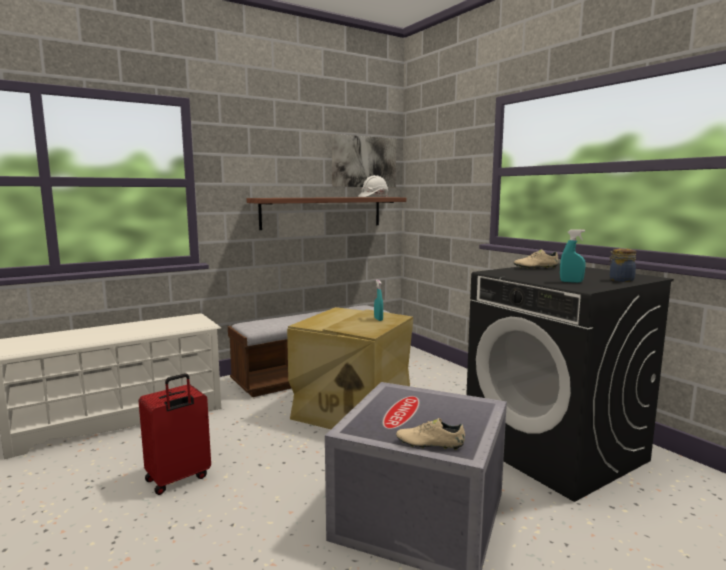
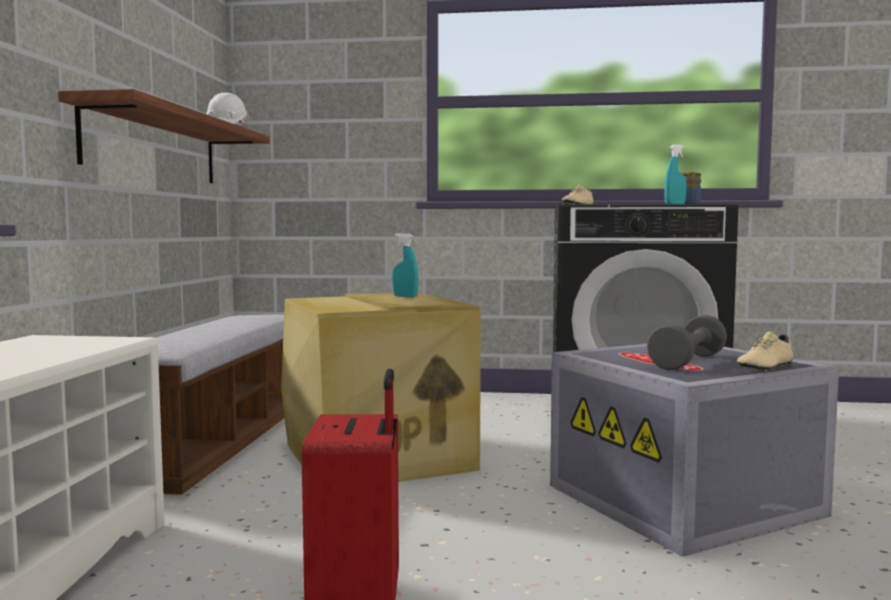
camera: 50 degrees left, 5 degrees down
picture [332,134,396,187] -> none
none -> grey dumbbell [647,315,727,370]

